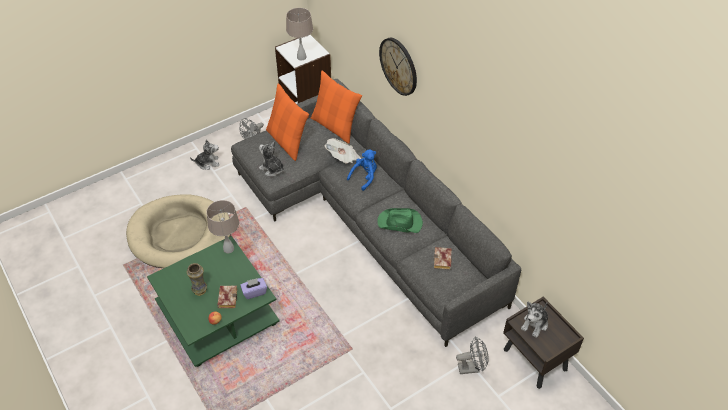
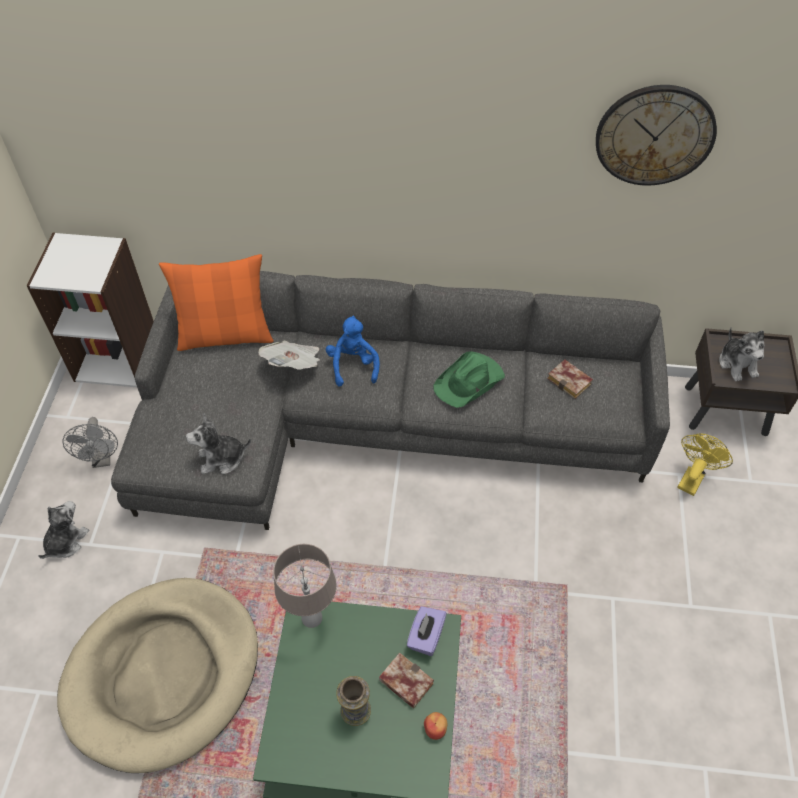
camera: 50 degrees left, 5 degrees up
orange pillow [266,83,309,161] -> none
beige table lamp [286,8,313,61] -> none
wall clock [379,38,417,96] -> wall clock moved to [596,85,717,186]
grey fan [456,336,488,374] -> yellow fan [677,433,733,496]

